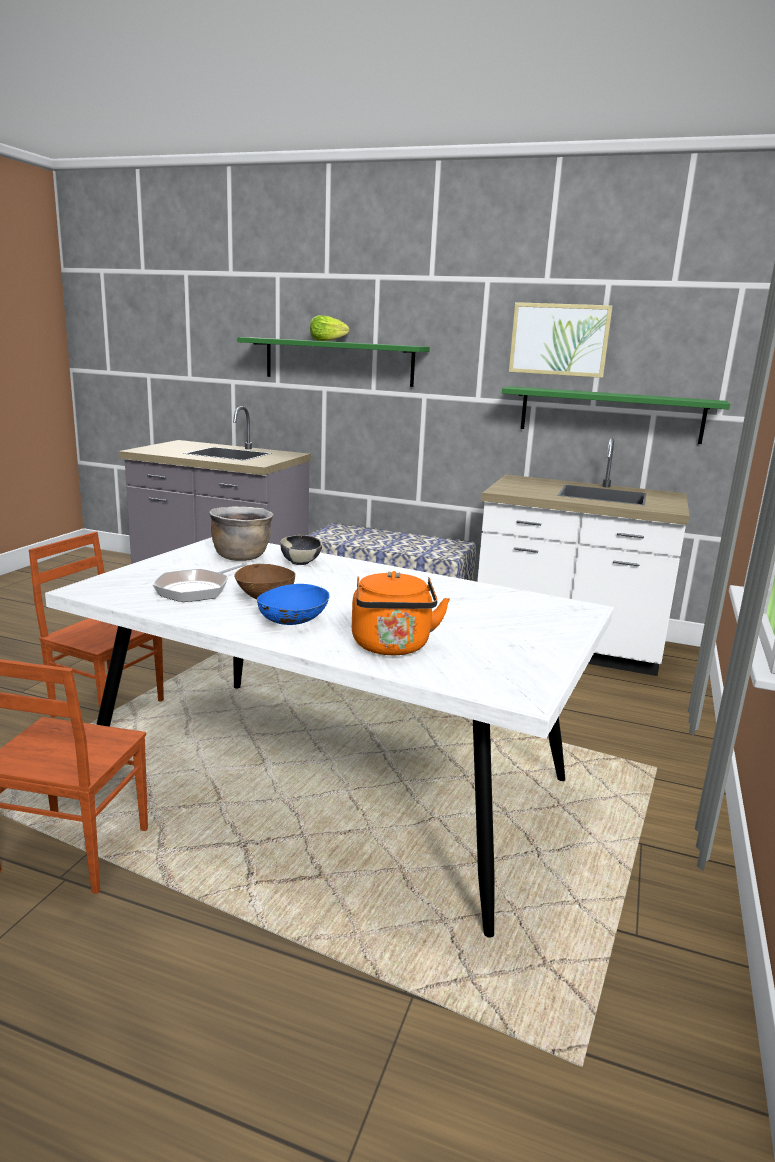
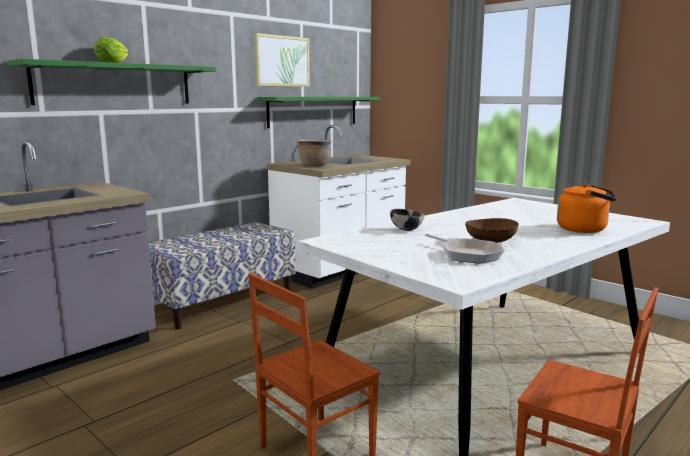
camera: 65 degrees left, 5 degrees down
brown cooking pot [209,506,273,561] -> brown cooking pot moved to [297,140,331,166]
blue bowl [257,584,330,625] -> none

